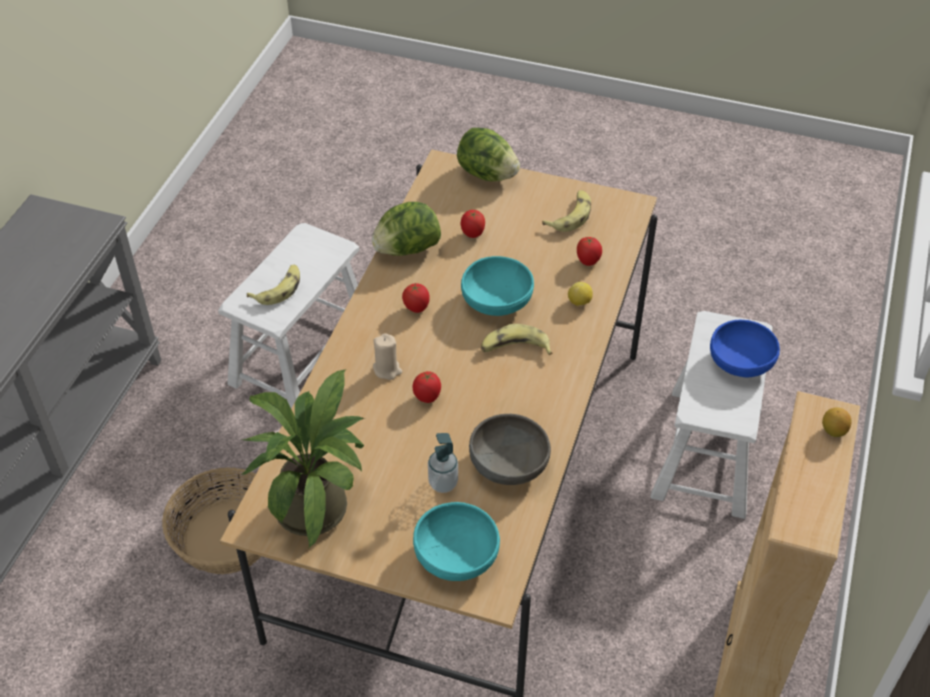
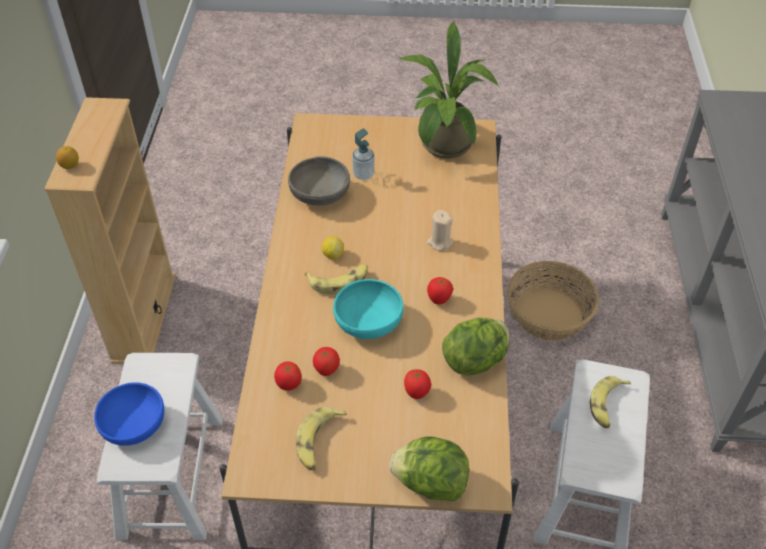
camera: 165 degrees right, 0 degrees up
tomato [413,371,441,403] -> tomato moved to [313,347,340,376]
turquoise bowl [413,502,500,581] -> none
lemon [568,282,593,306] -> lemon moved to [322,236,344,259]

